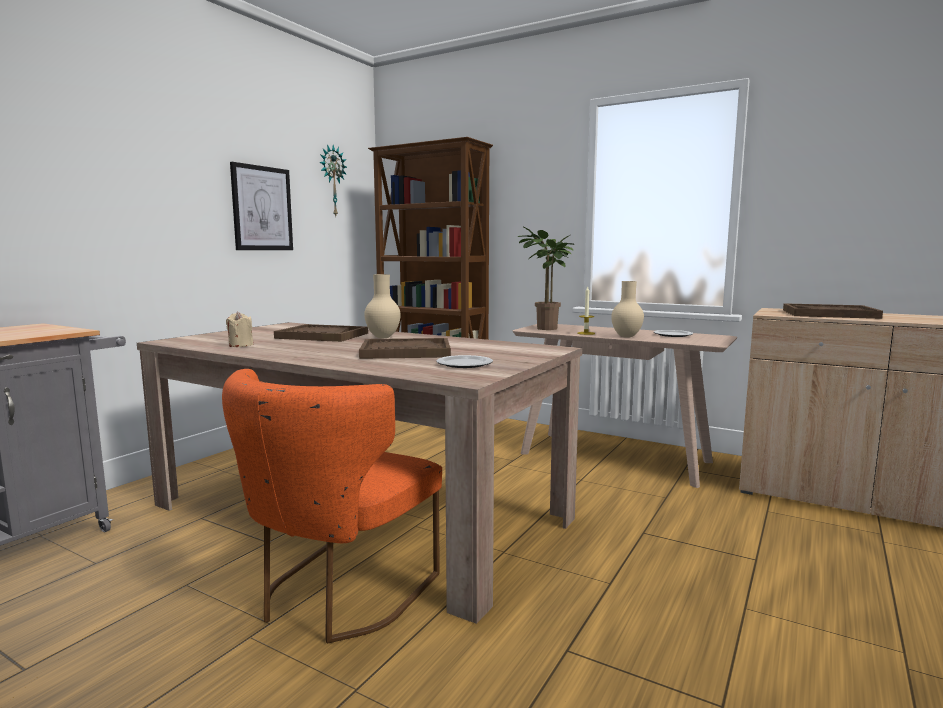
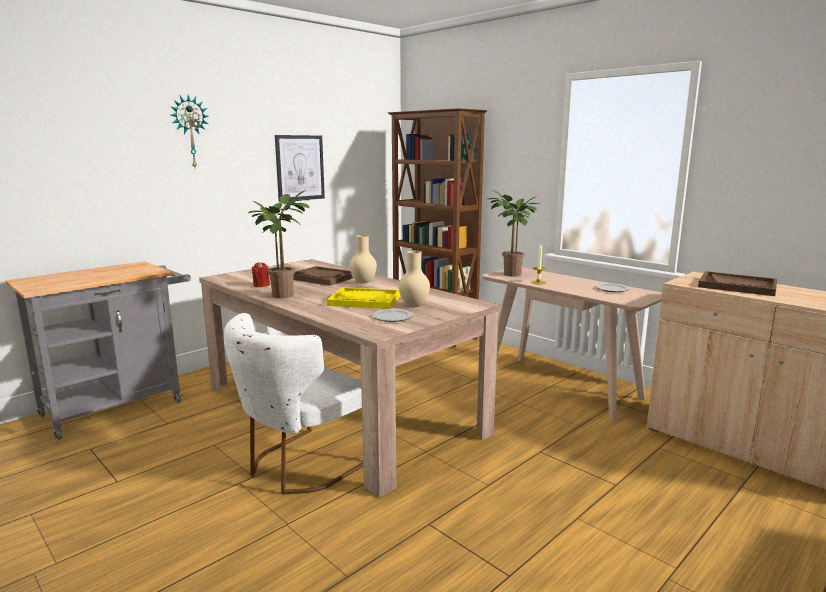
camera: 15 degrees right, 5 degrees up
orange chair [222,369,442,643] -> white chair [224,313,363,495]
beige candle [226,312,253,347] -> red candle [252,262,270,287]
wall clock [319,144,347,216] -> wall clock moved to [171,95,209,168]
brown tray [359,338,451,359] -> yellow tray [327,287,400,309]
beige vase [611,281,644,338] -> beige vase moved to [399,251,430,307]
none -> potted plant [248,190,310,298]

